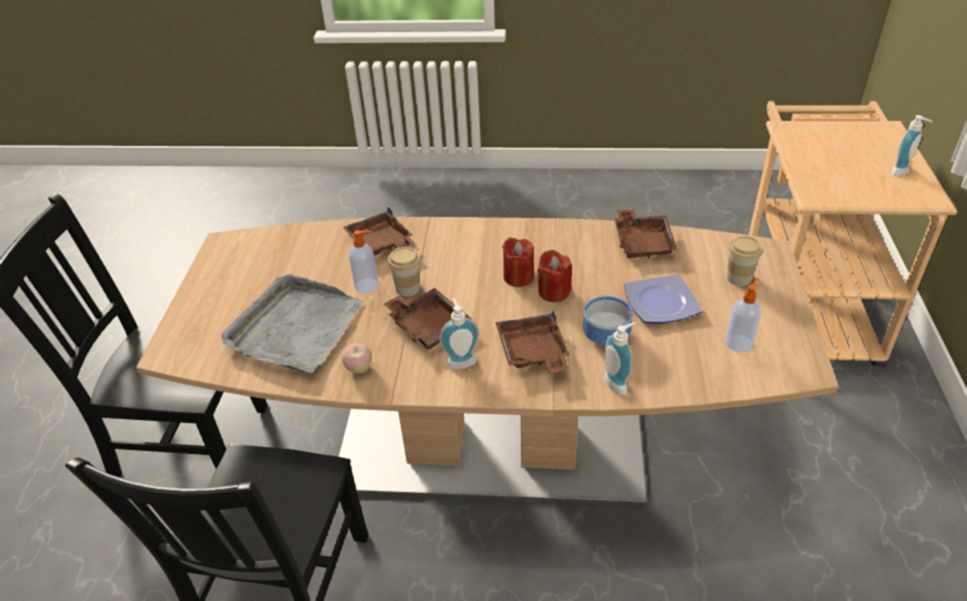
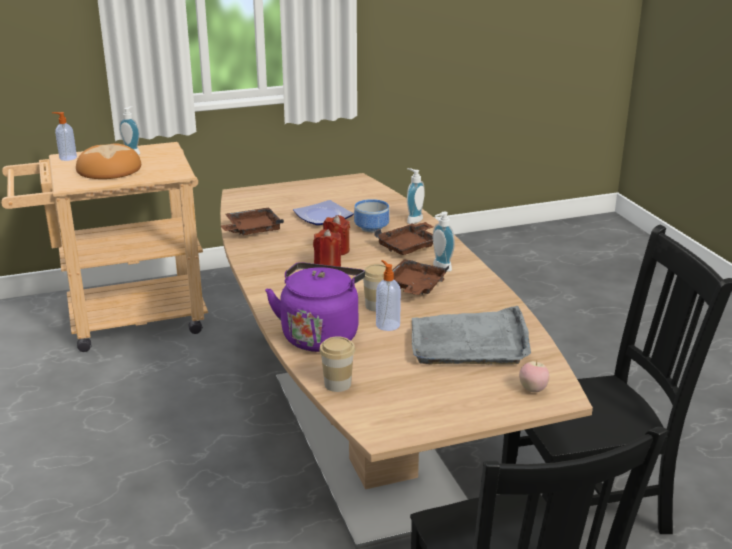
camera: 115 degrees left, 15 degrees down
apple [342,343,371,373] -> apple moved to [519,361,549,392]
brown tray [343,207,416,256] -> purple kettle [265,262,365,352]
soap dispenser [725,278,761,352] -> soap dispenser moved to [52,112,77,161]
cup [727,236,763,286] -> cup moved to [319,336,355,392]
none -> bread [76,143,141,179]

